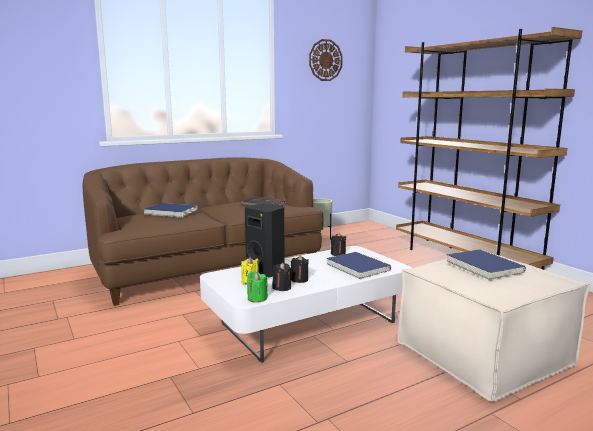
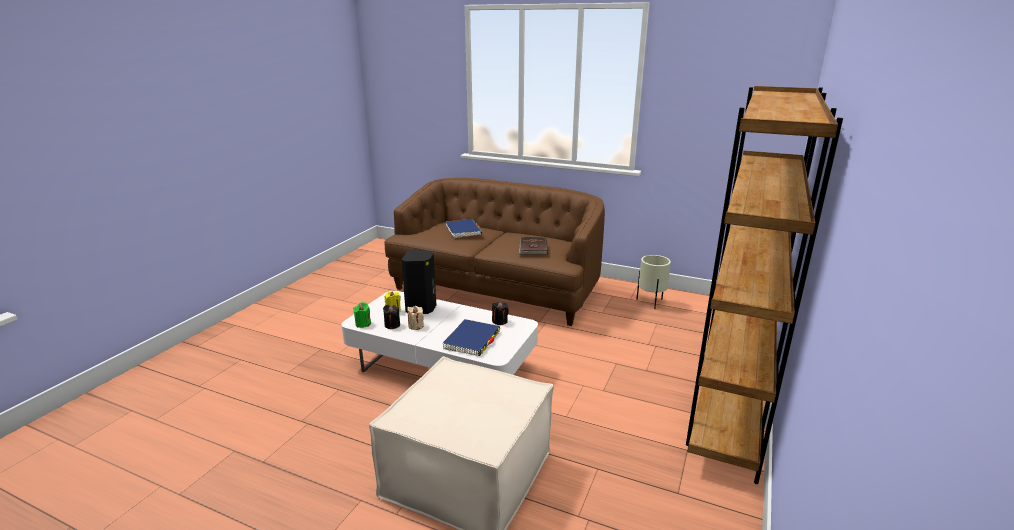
camera: 55 degrees right, 10 degrees up
black candle [291,256,309,283] -> beige candle [408,306,424,330]
wall clock [309,39,343,81] -> none
blue book [447,249,526,280] -> none

